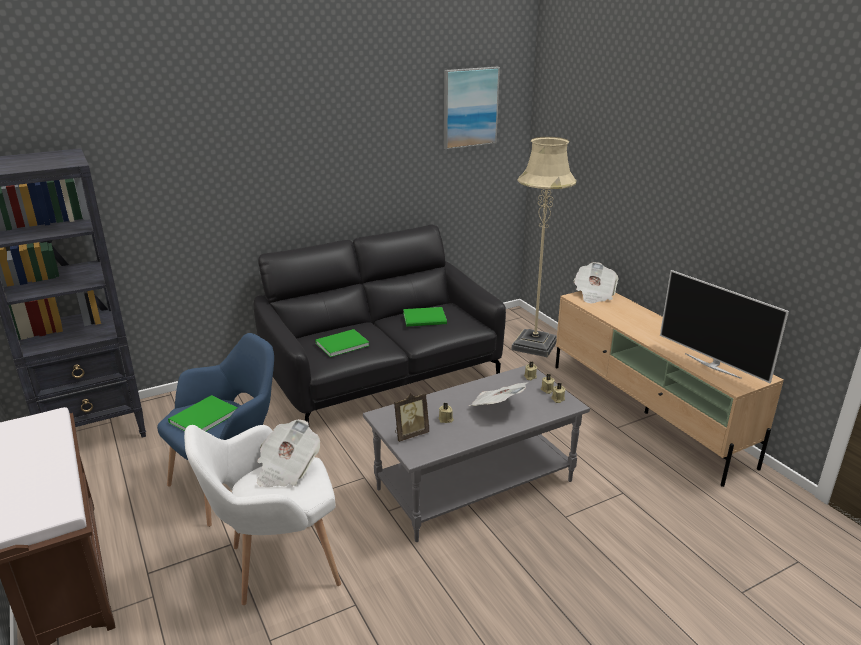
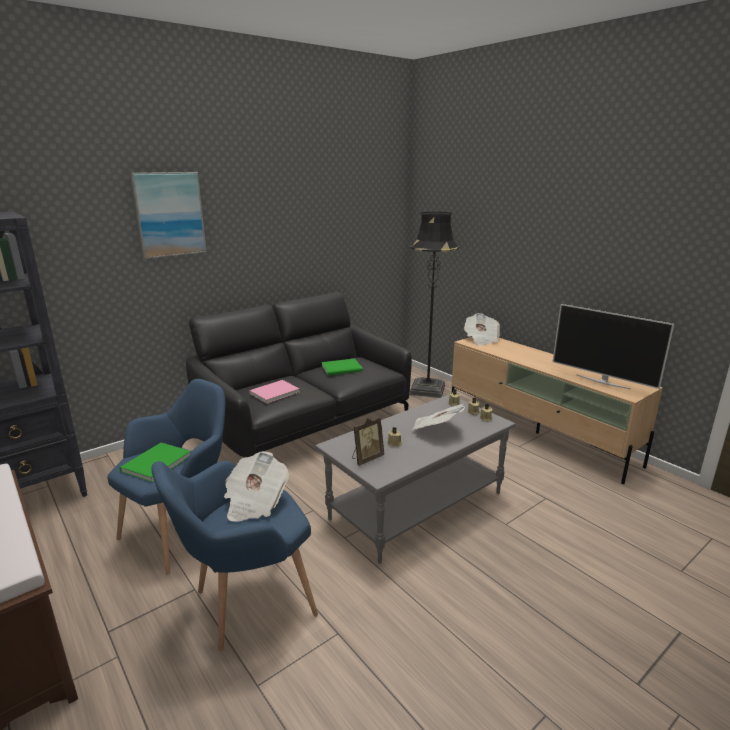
camera: 10 degrees left, 5 degrees down
white armchair [184,425,341,605] -> blue armchair [151,461,318,651]
green book [315,329,369,357] -> pink book [249,380,300,404]
picture [444,67,500,150] -> picture moved to [130,172,207,259]
beige floor lamp [511,137,577,357] -> black floor lamp [410,212,459,398]

